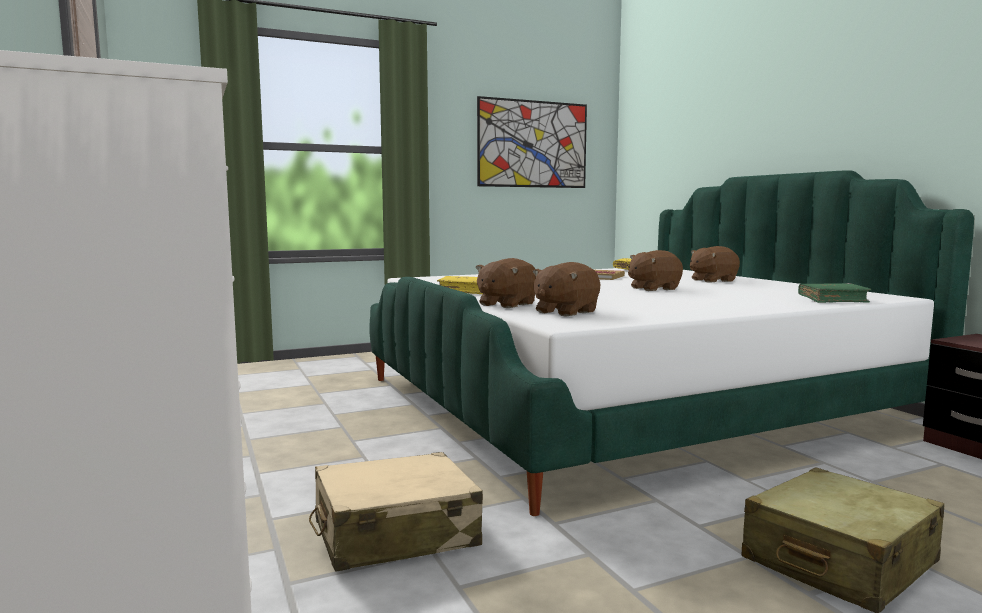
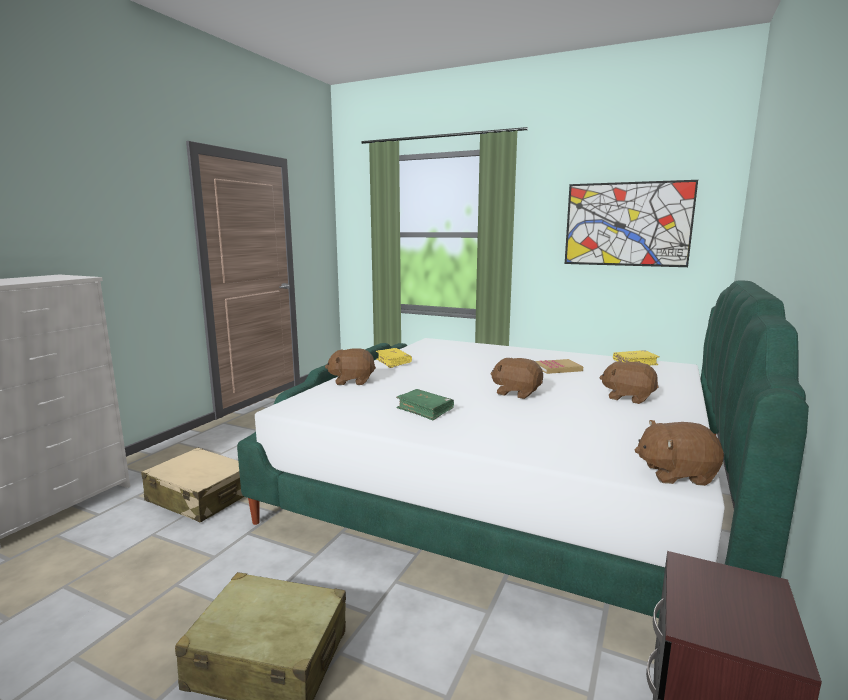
camera: 50 degrees right, 5 degrees up
brown plush toy [532,262,600,317] -> brown plush toy moved to [635,420,724,486]
green book [798,283,871,303] -> green book moved to [396,389,454,421]

